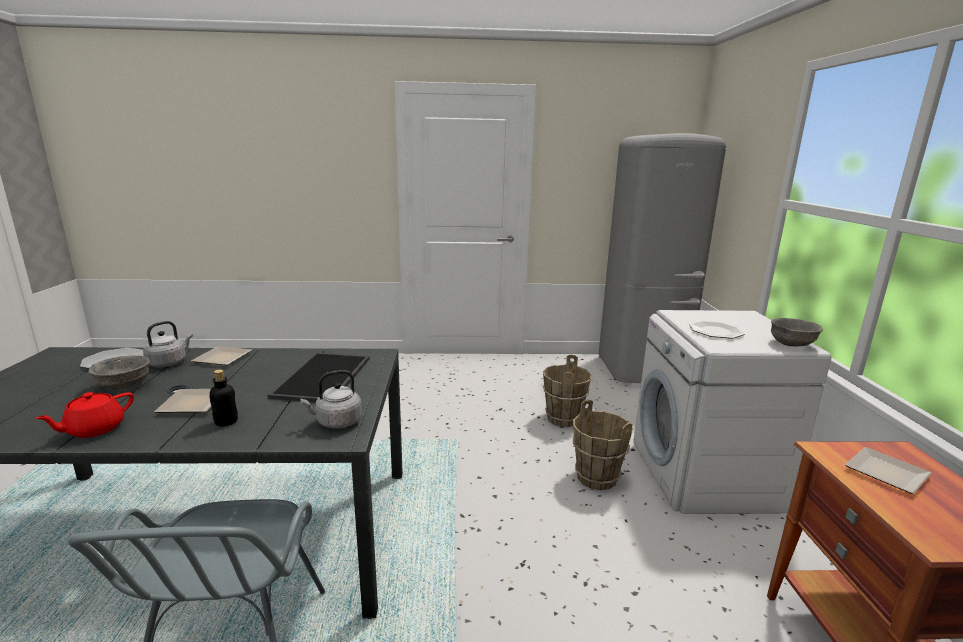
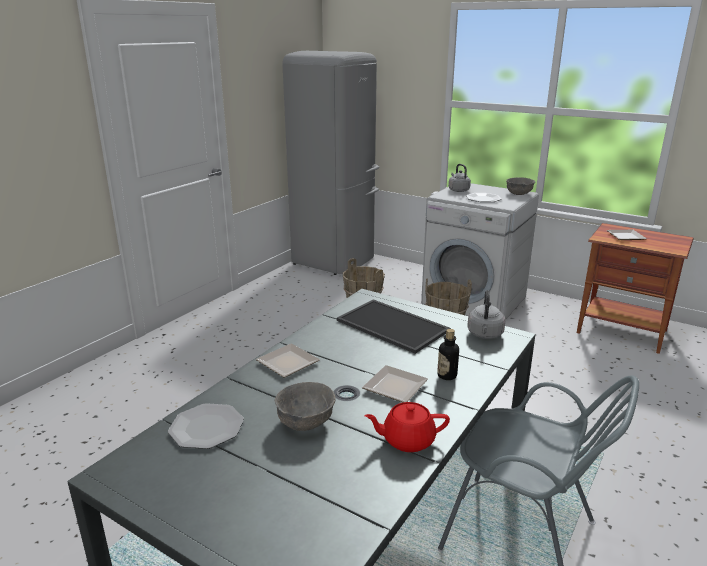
camera: 55 degrees left, 5 degrees up
red teapot [35,392,134,438] -> red teapot turned 105 degrees clockwise [364,402,450,452]
grey kettle [143,321,193,367] -> grey kettle moved to [449,164,471,192]

